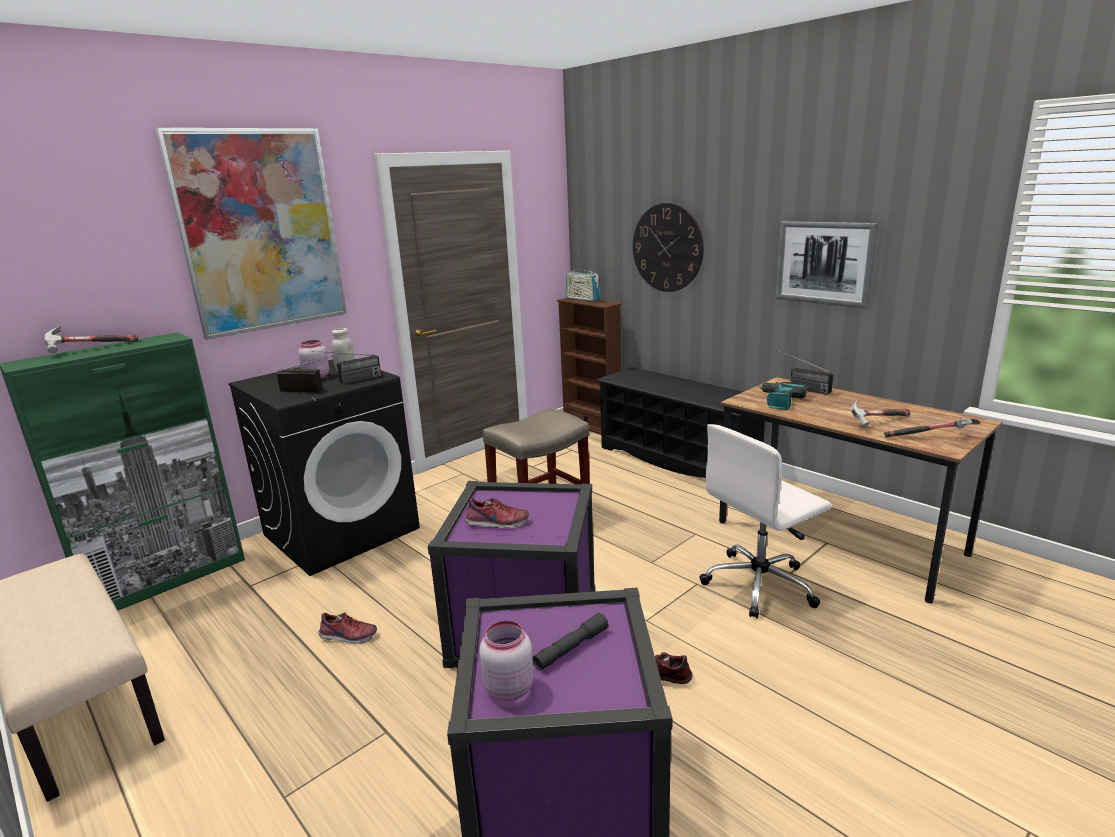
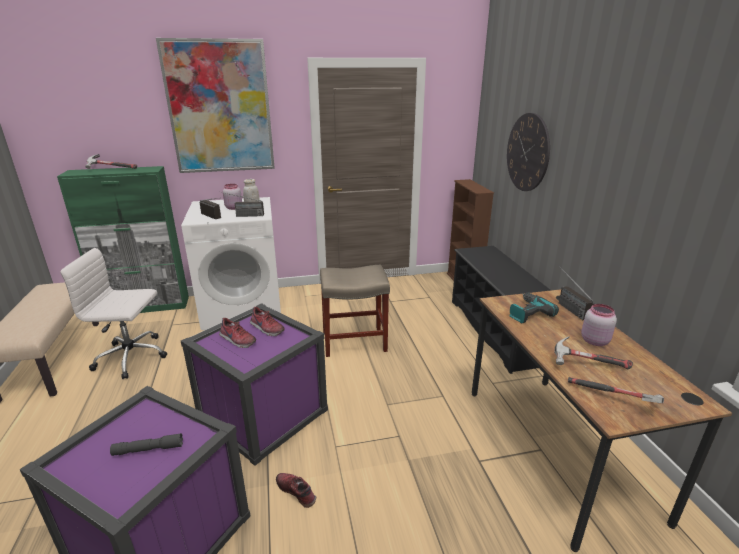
camera: 30 degrees right, 5 degrees up
black washing machine [228,359,420,576] -> white washing machine [181,197,281,330]
shoe [319,612,377,644] -> shoe moved to [250,307,285,336]
pink jar [479,621,534,701] -> pink jar moved to [581,304,617,346]
radio [566,266,600,302] -> none
white office chair [699,424,831,619] -> white office chair moved to [60,248,167,379]
picture [776,221,878,309] -> none

